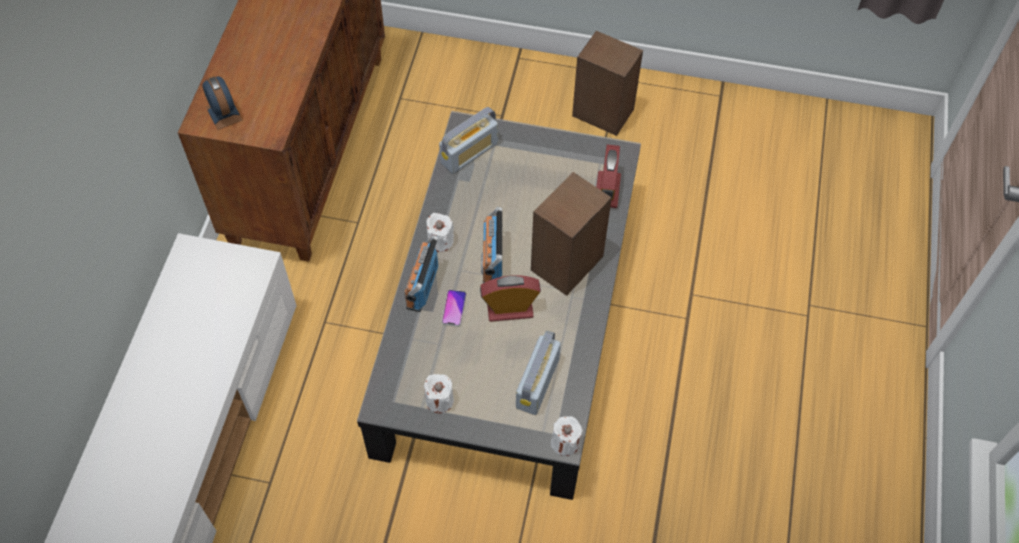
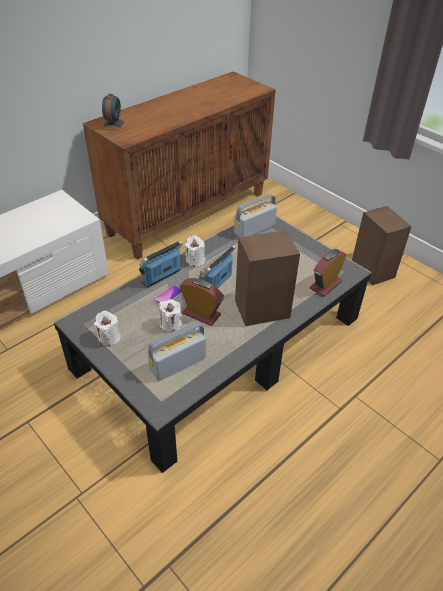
camera: 35 degrees right, 15 degrees down
radio [439,107,498,174] -> radio turned 150 degrees clockwise [234,194,277,237]
white candle [551,416,583,456] -> white candle moved to [160,299,182,333]

